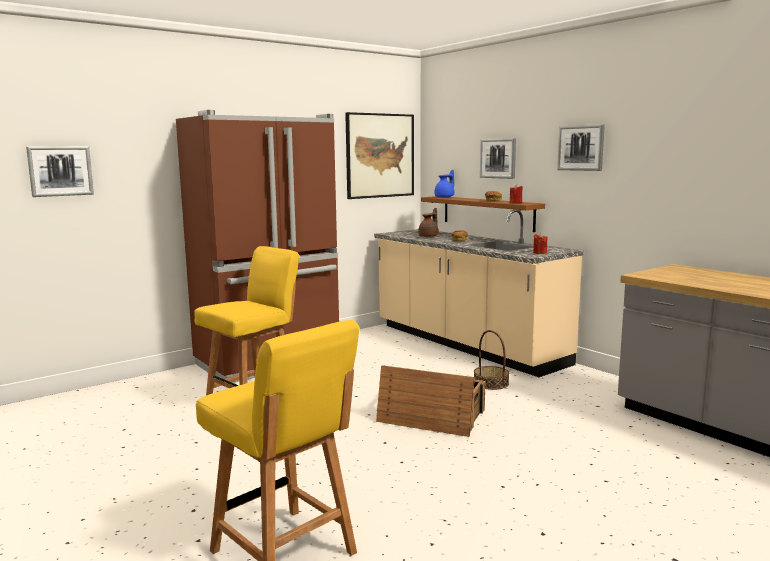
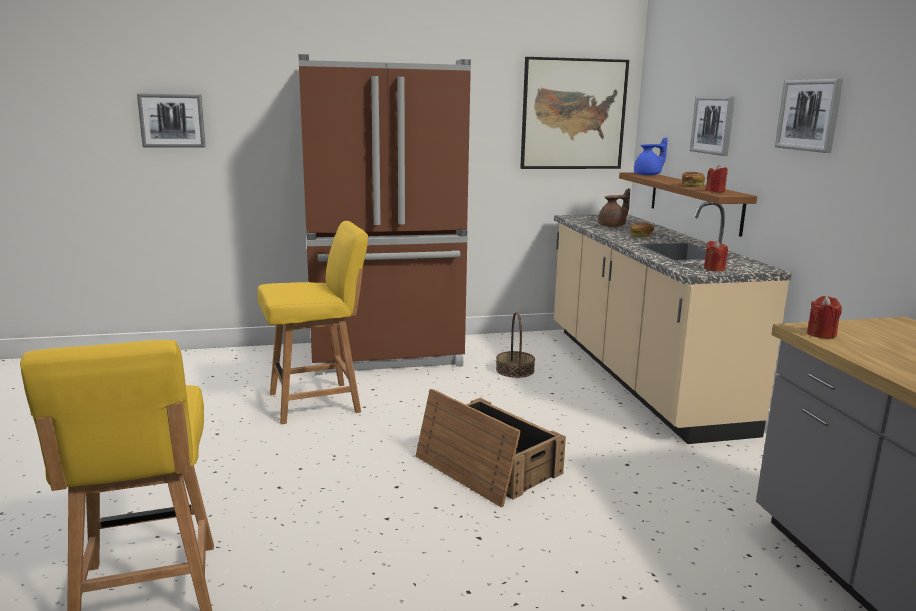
camera: 25 degrees right, 5 degrees up
basket [474,330,509,390] -> basket moved to [496,312,535,378]
none -> red candle [807,296,842,338]

